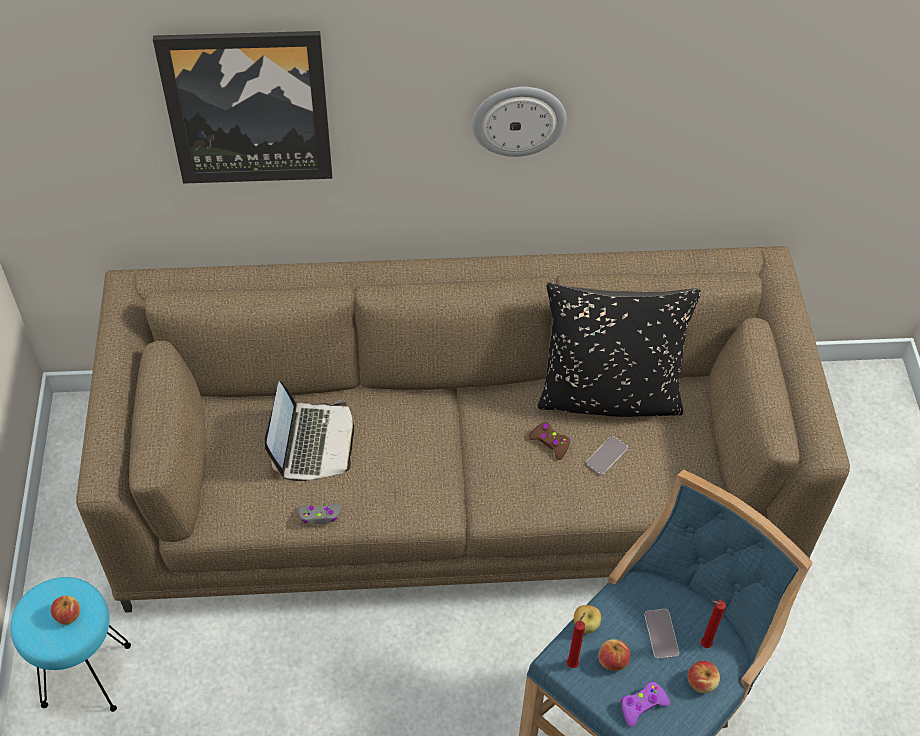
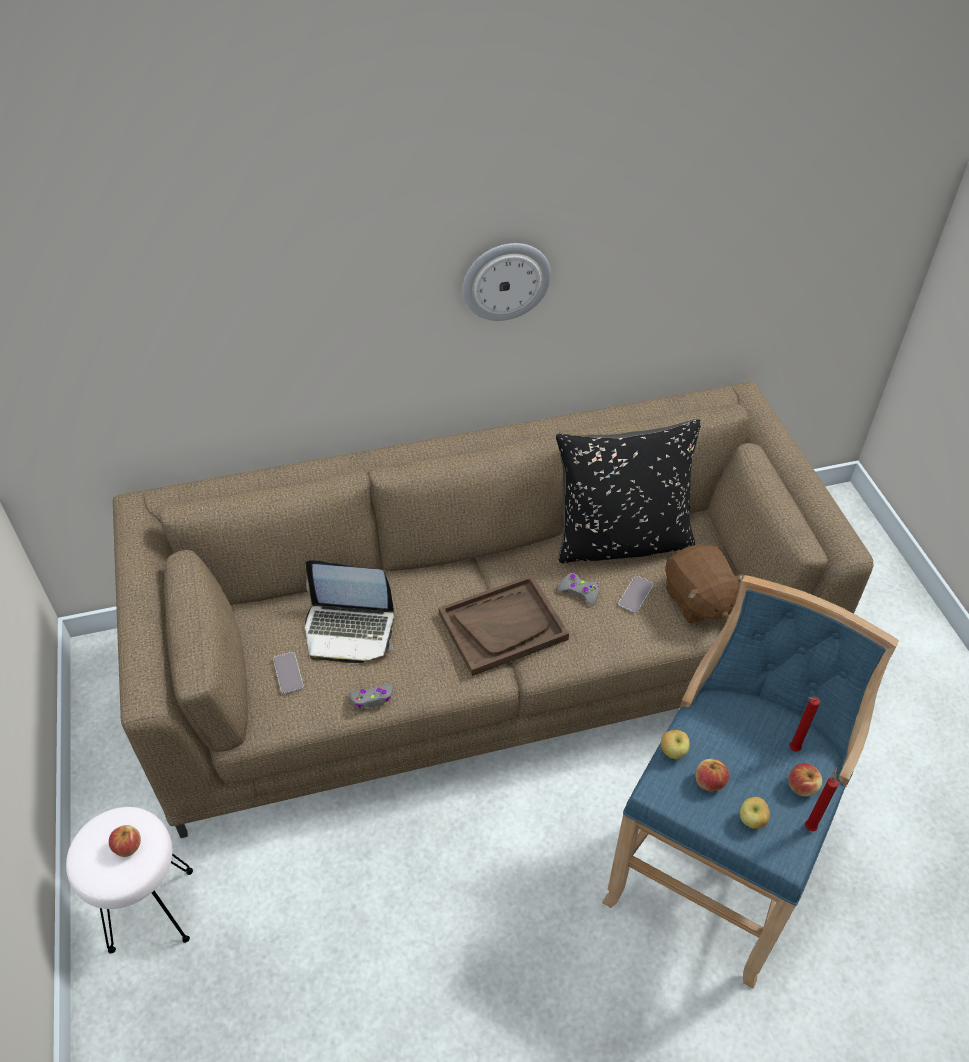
camera: 10 degrees left, 5 degrees down
turquoise stool [10,577,131,712] -> white stool [66,807,193,954]
picture [153,31,332,184] -> none
laptop [264,381,354,481] -> laptop turned 105 degrees clockwise [305,560,395,663]
brown game controller [529,422,570,460] -> grey game controller [558,573,599,606]
red candle [567,612,586,668] -> red candle moved to [805,767,839,831]
purple game controller [621,681,670,727] -> apple [740,797,770,829]
phone [644,609,679,659] -> phone moved to [273,652,304,694]
none -> brown tray [439,575,569,676]
none -> brown plush toy [665,544,745,623]

